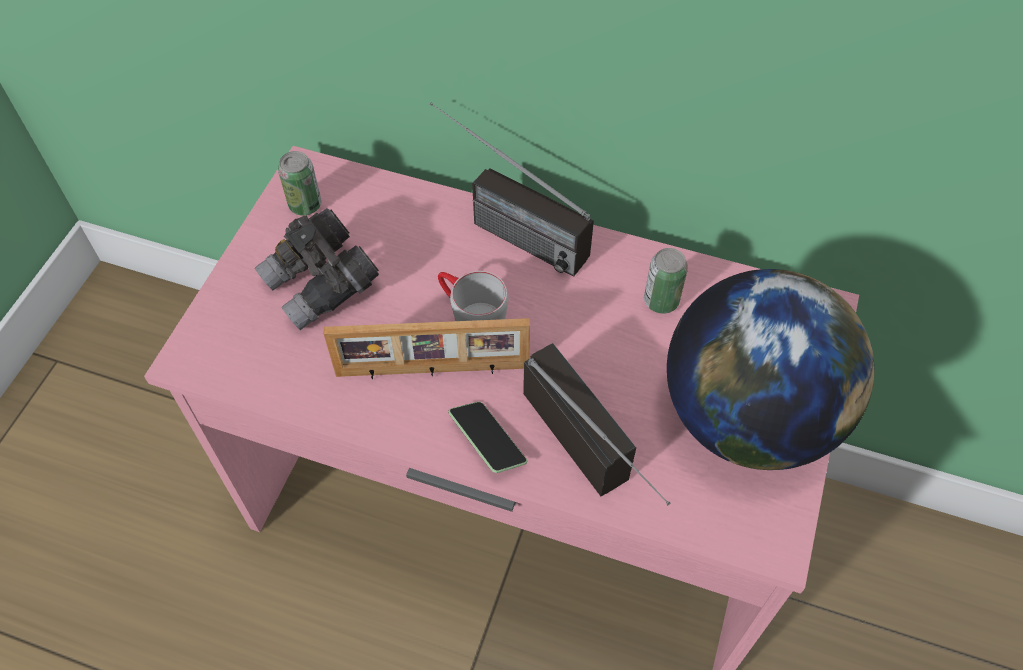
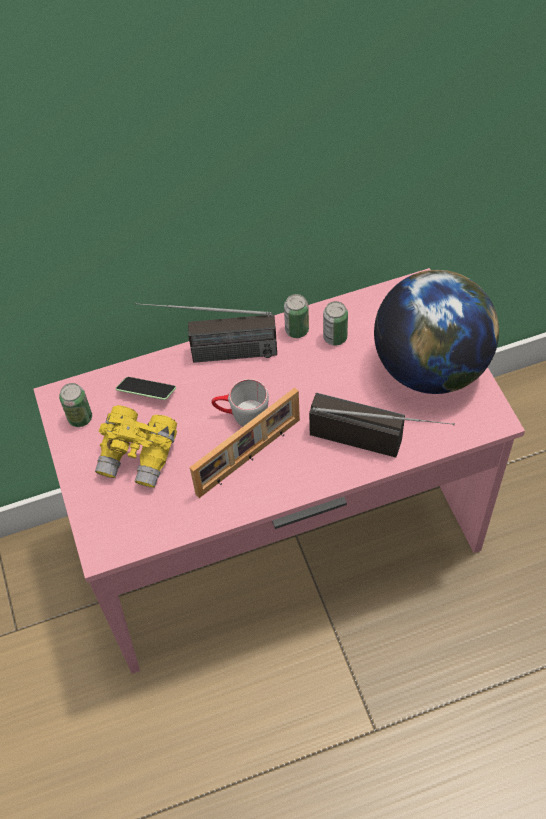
camera: 35 degrees left, 0 degrees up
grey binoculars [255,208,379,330] -> yellow binoculars [95,405,177,488]
phone [448,402,527,473] -> phone moved to [116,377,176,400]
none -> can [284,294,309,338]

